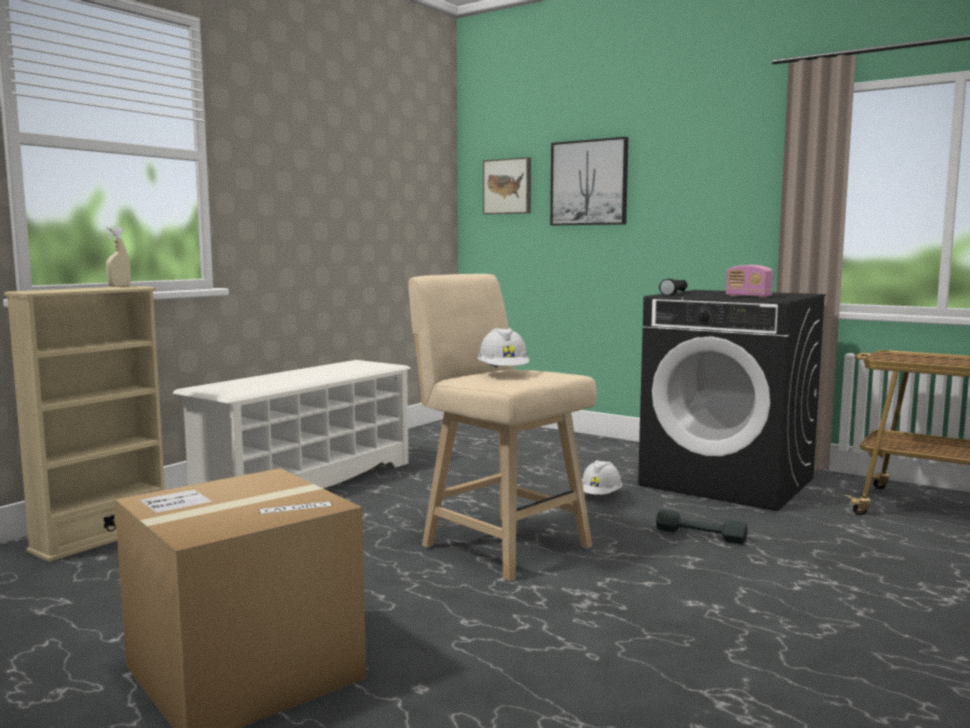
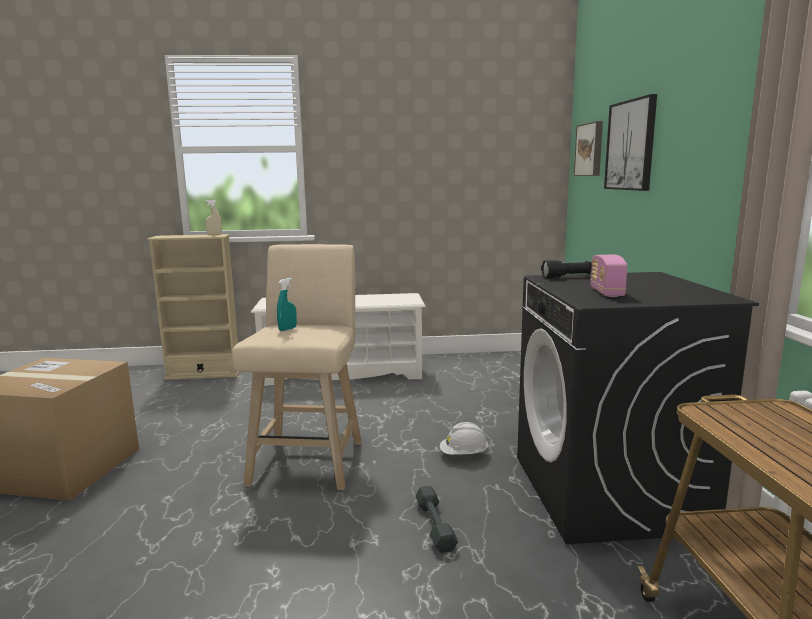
camera: 50 degrees right, 5 degrees up
white hard hat [477,328,530,369] -> turquoise spray bottle [277,278,297,331]

